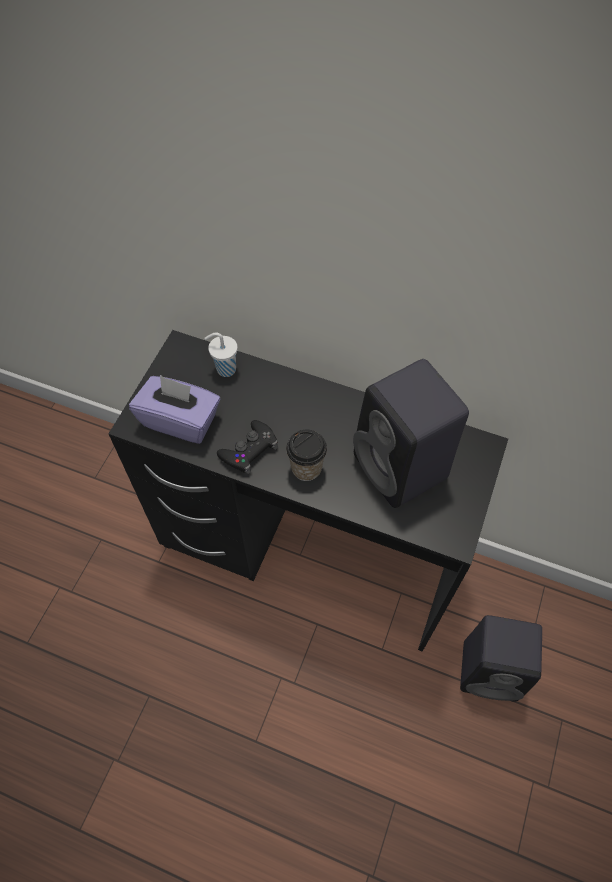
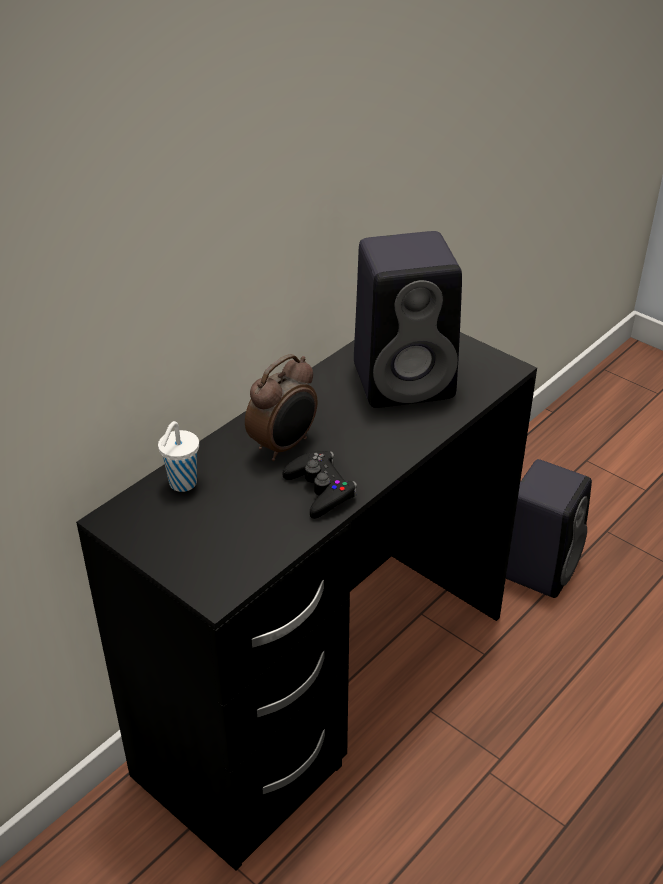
camera: 70 degrees left, 20 degrees down
purple tissue box [129,375,220,444] -> none
cup [286,429,327,481] -> none
none -> alarm clock [245,354,317,461]

